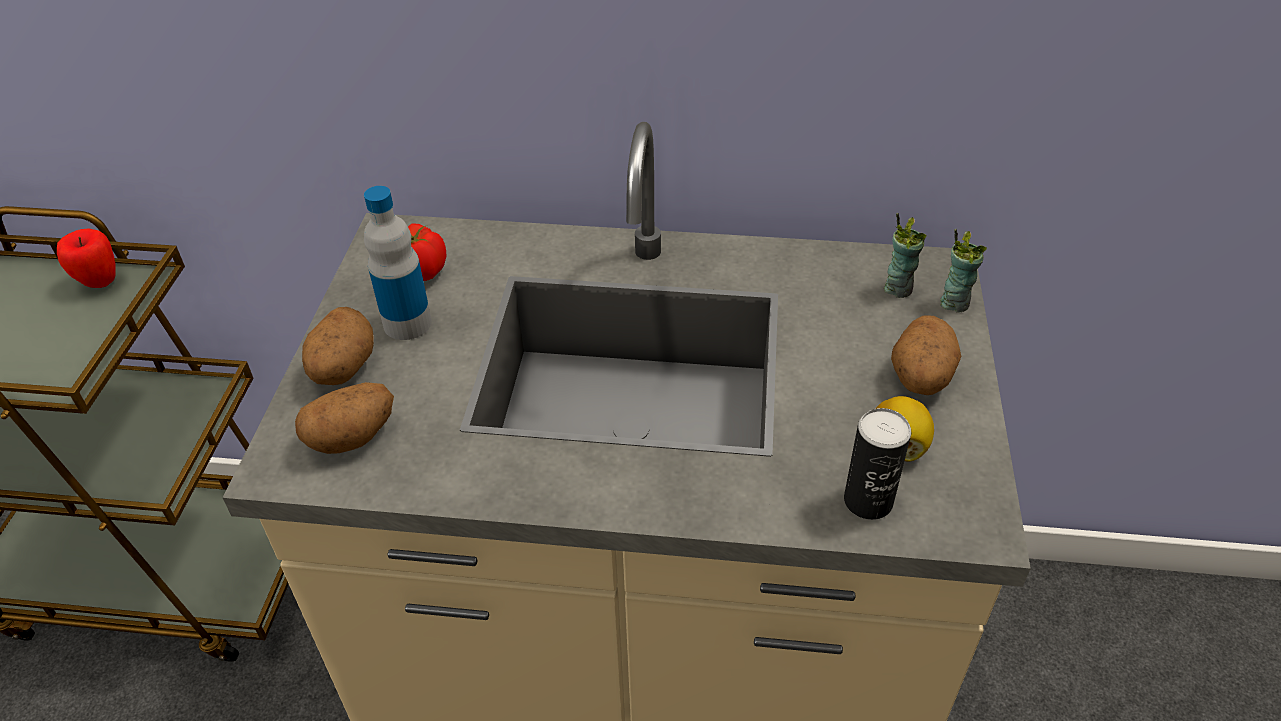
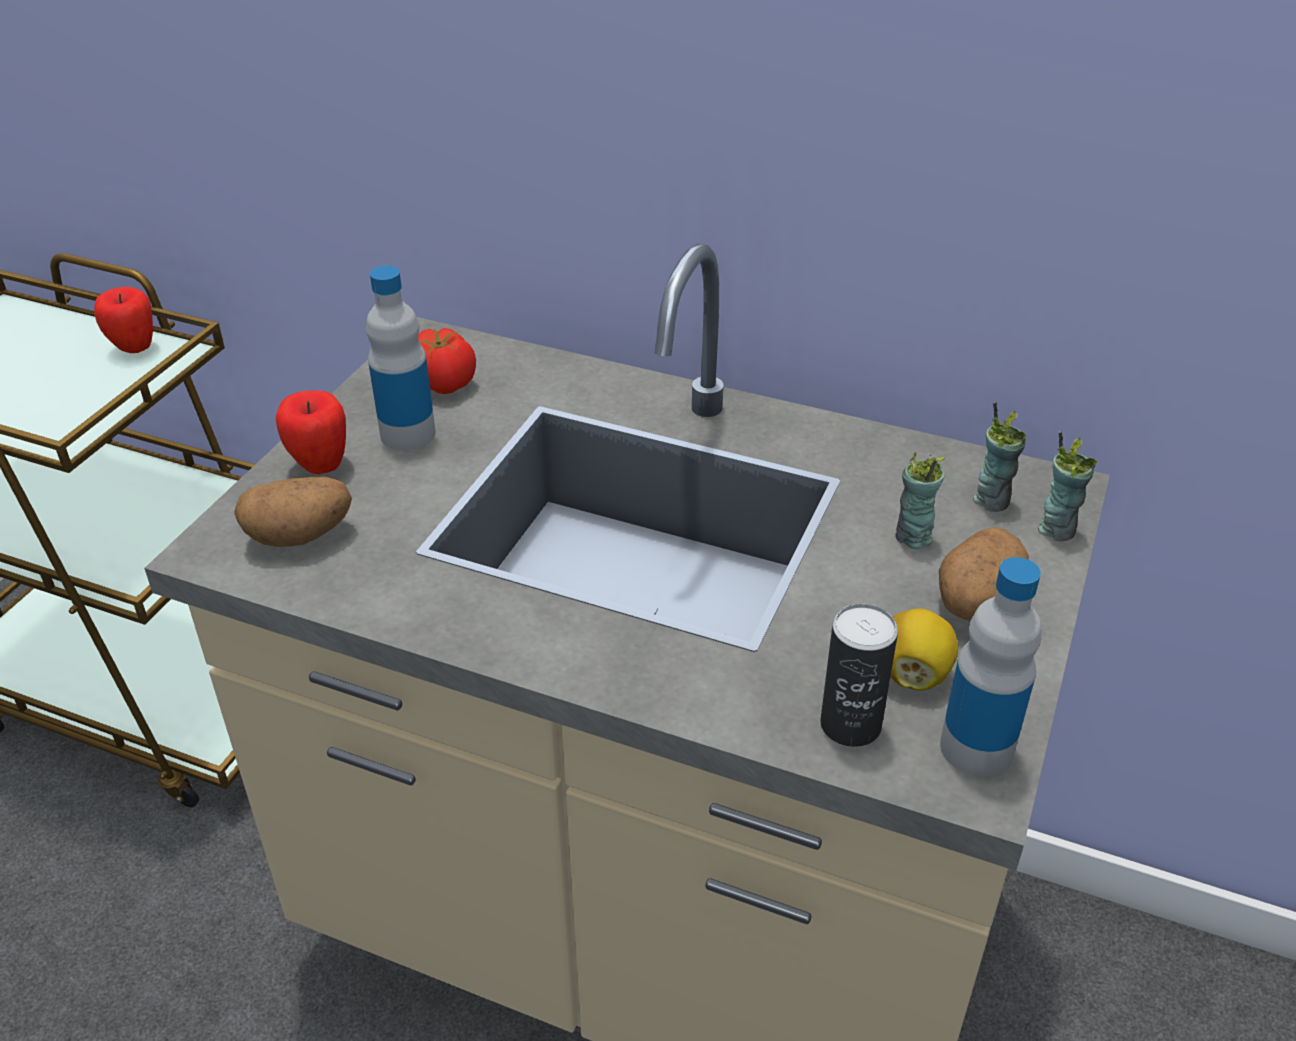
camera: 15 degrees right, 5 degrees down
potato [302,307,374,385] -> apple [276,390,346,474]
none -> cup [895,452,946,549]
none -> bottle [940,557,1042,777]

